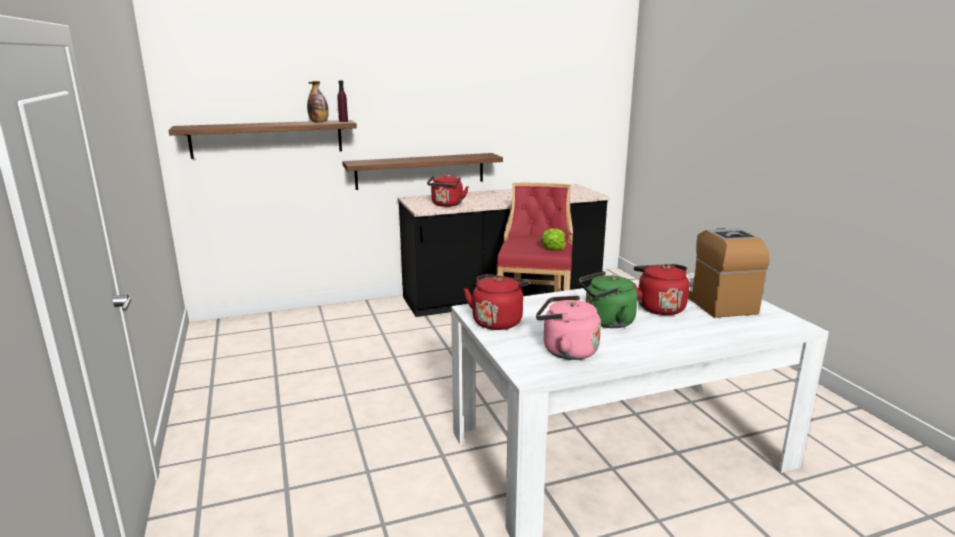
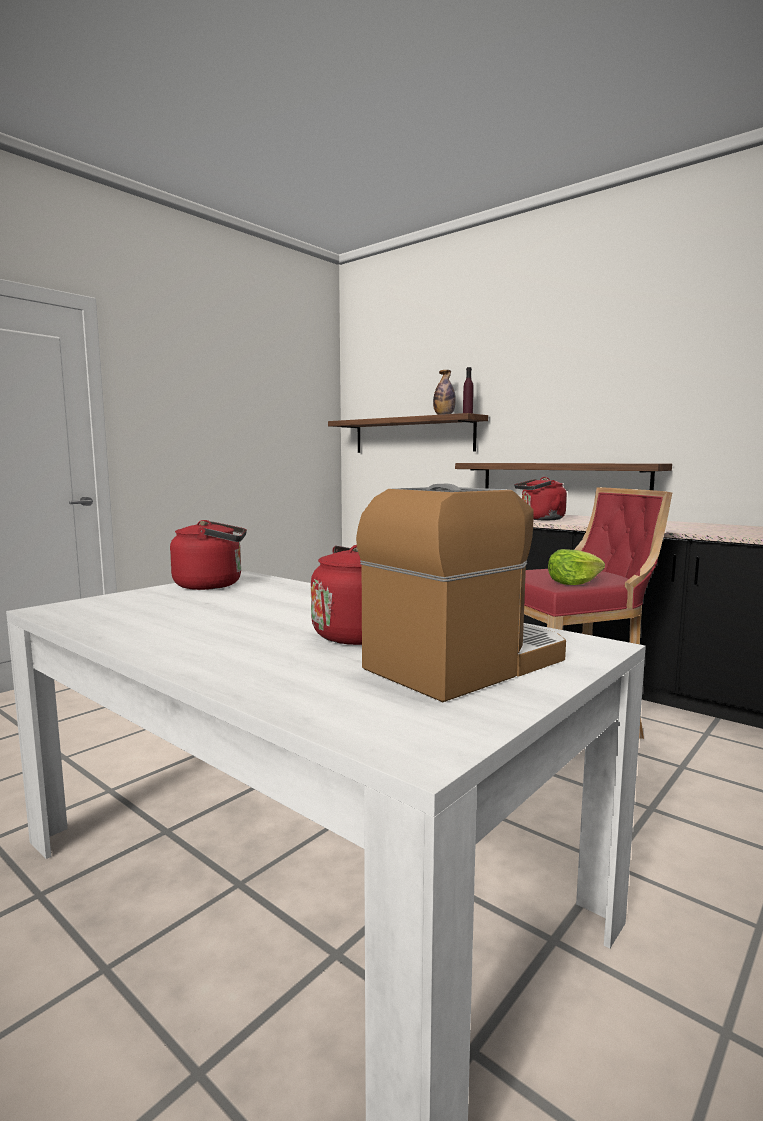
camera: 60 degrees right, 10 degrees down
pink kettle [536,295,601,360] -> none
green kettle [579,271,638,328] -> none

